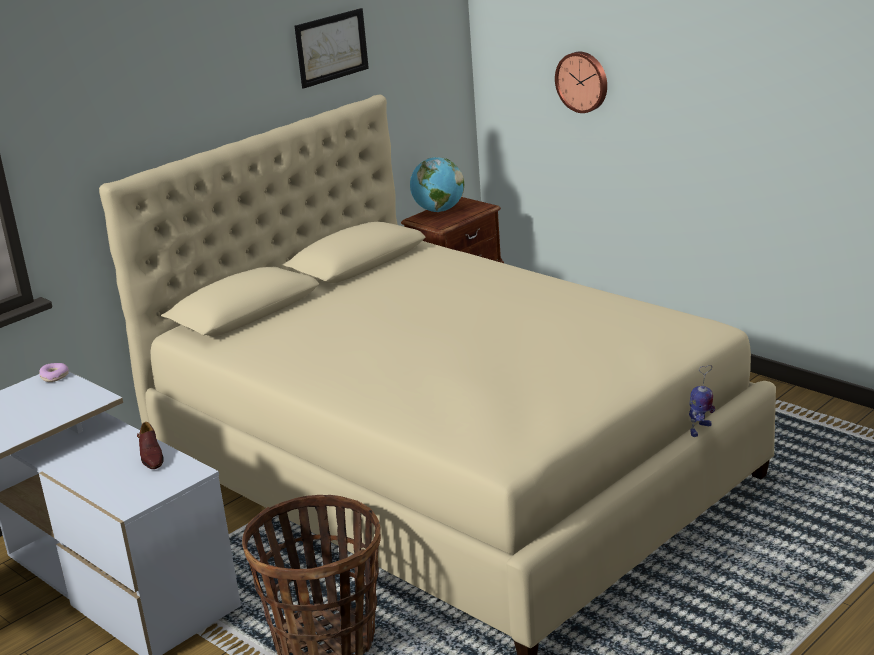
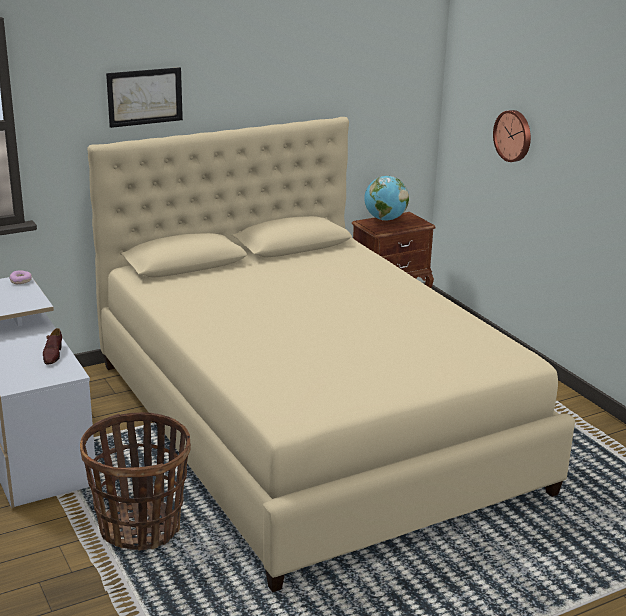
camera: 15 degrees right, 0 degrees up
picture [295,8,369,89] -> picture moved to [106,67,183,128]
toy robot [689,365,715,437] -> none

